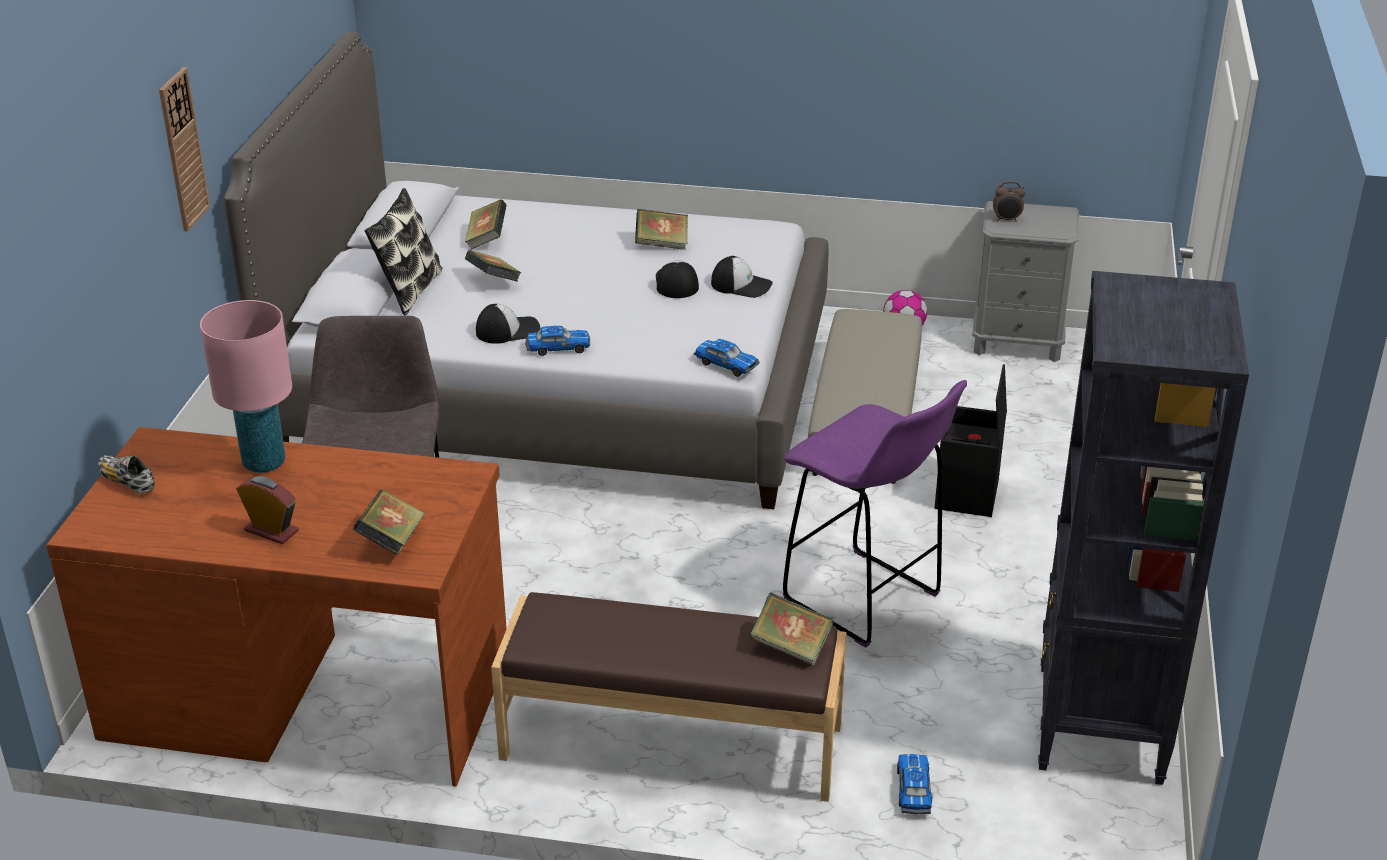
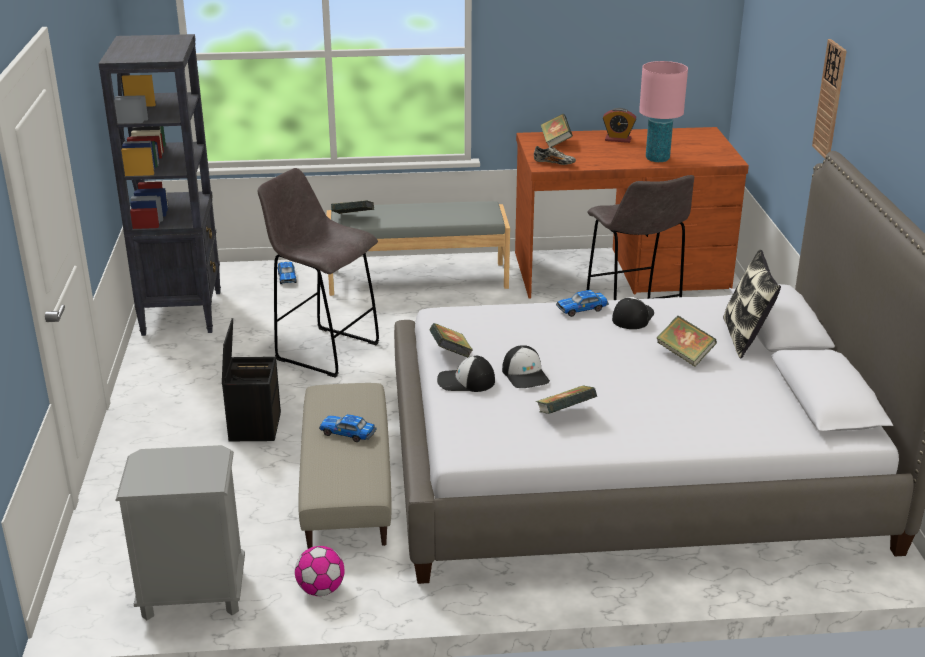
camera: 165 degrees right, 5 degrees down
shoe [98,455,155,494] -> shoe moved to [534,146,576,165]
book [465,200,507,250] -> book moved to [429,323,473,358]
cap [476,304,540,344] -> cap turned 150 degrees clockwise [612,297,654,329]
brown bench [491,592,847,802] -> grey bench [327,201,510,296]
toy car [694,339,760,377] -> toy car moved to [319,414,376,442]
purple stool [783,380,967,648] -> grey stool [258,168,379,378]
alarm clock [993,181,1025,222] -> none

